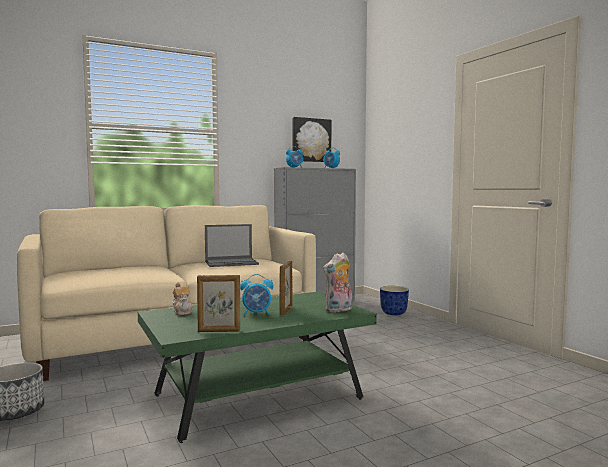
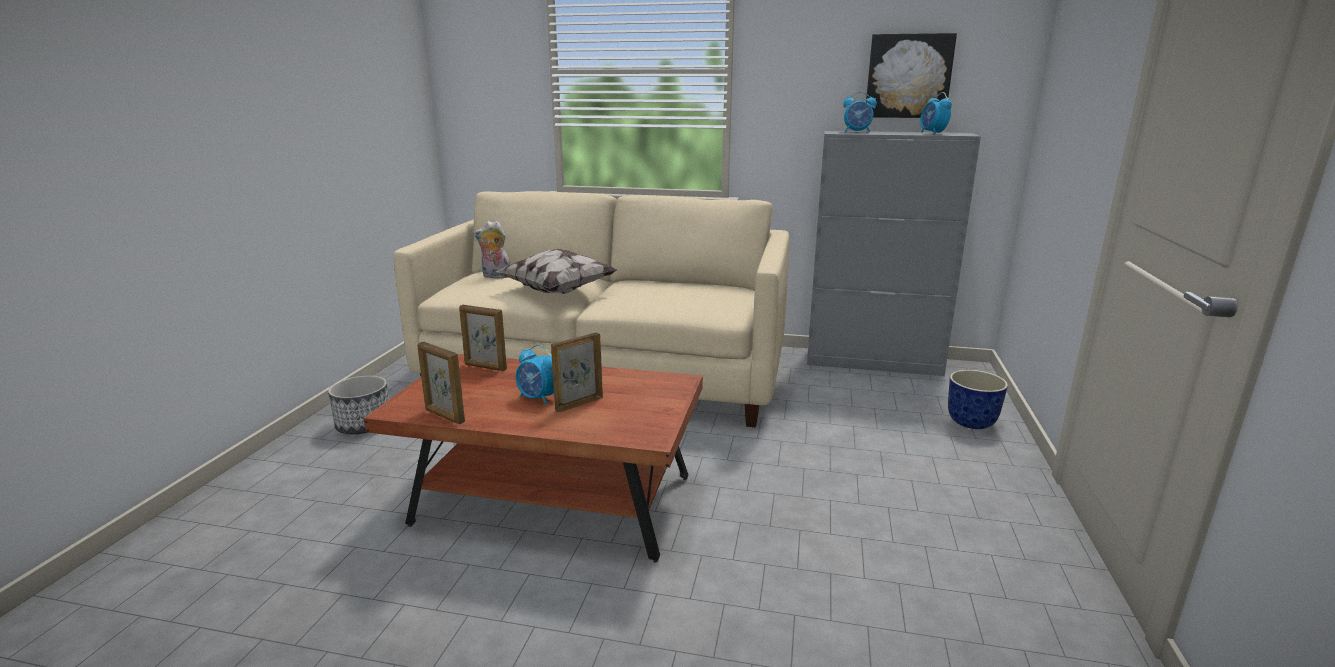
camera: 40 degrees right, 15 degrees up
green coffee table [138,292,377,443] -> brown coffee table [364,354,703,562]
teapot [173,282,192,315] -> picture frame [459,305,507,371]
laptop [205,224,259,267] -> none
plush toy [323,253,352,313] -> plush toy moved to [474,221,510,278]
none -> pillow [495,248,616,294]

